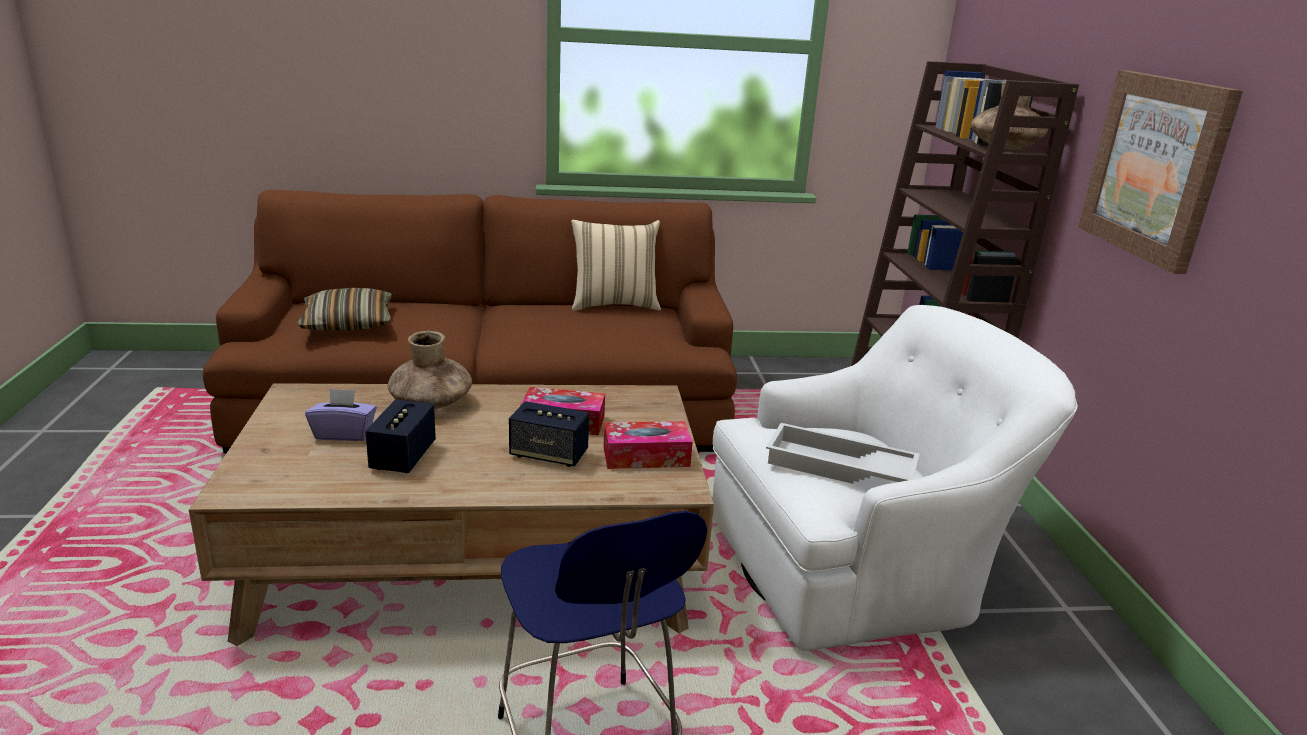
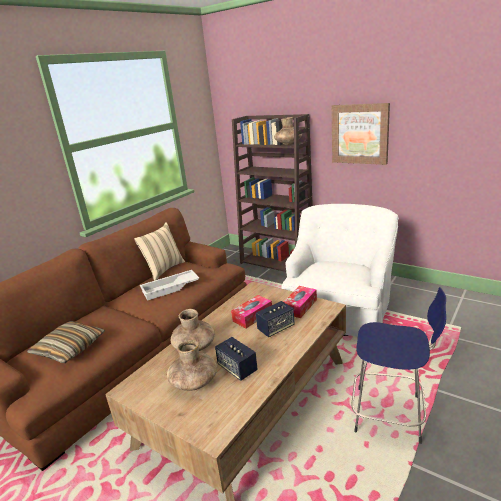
camera: 45 degrees left, 0 degrees up
purple tissue box [305,388,377,441] -> brown vase [167,340,217,391]
white tray [766,423,920,484] -> white tray moved to [140,270,199,301]

